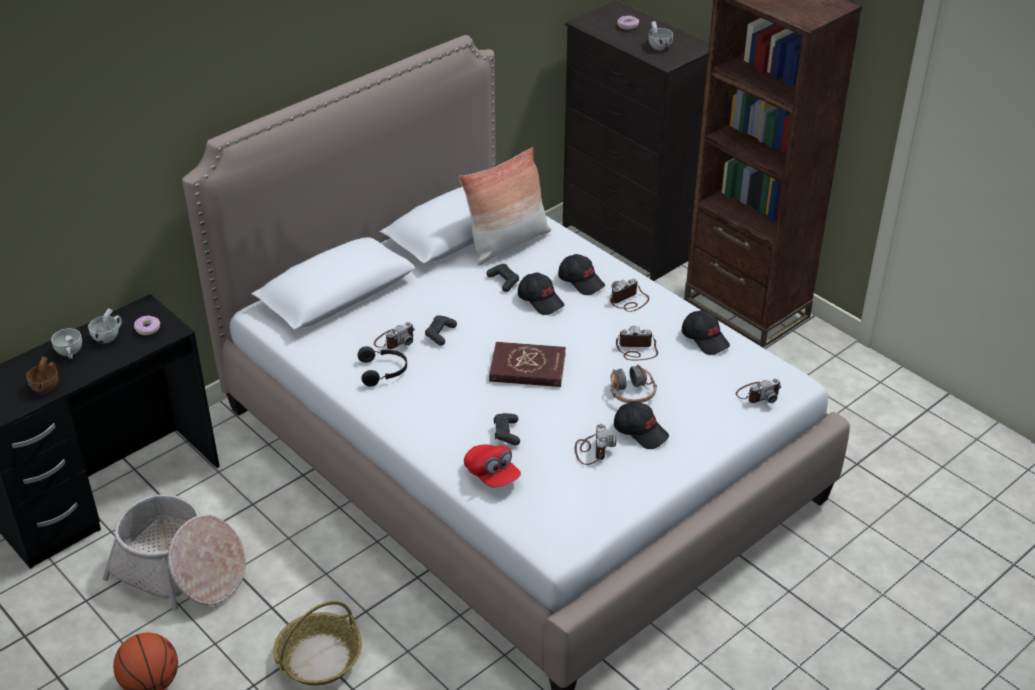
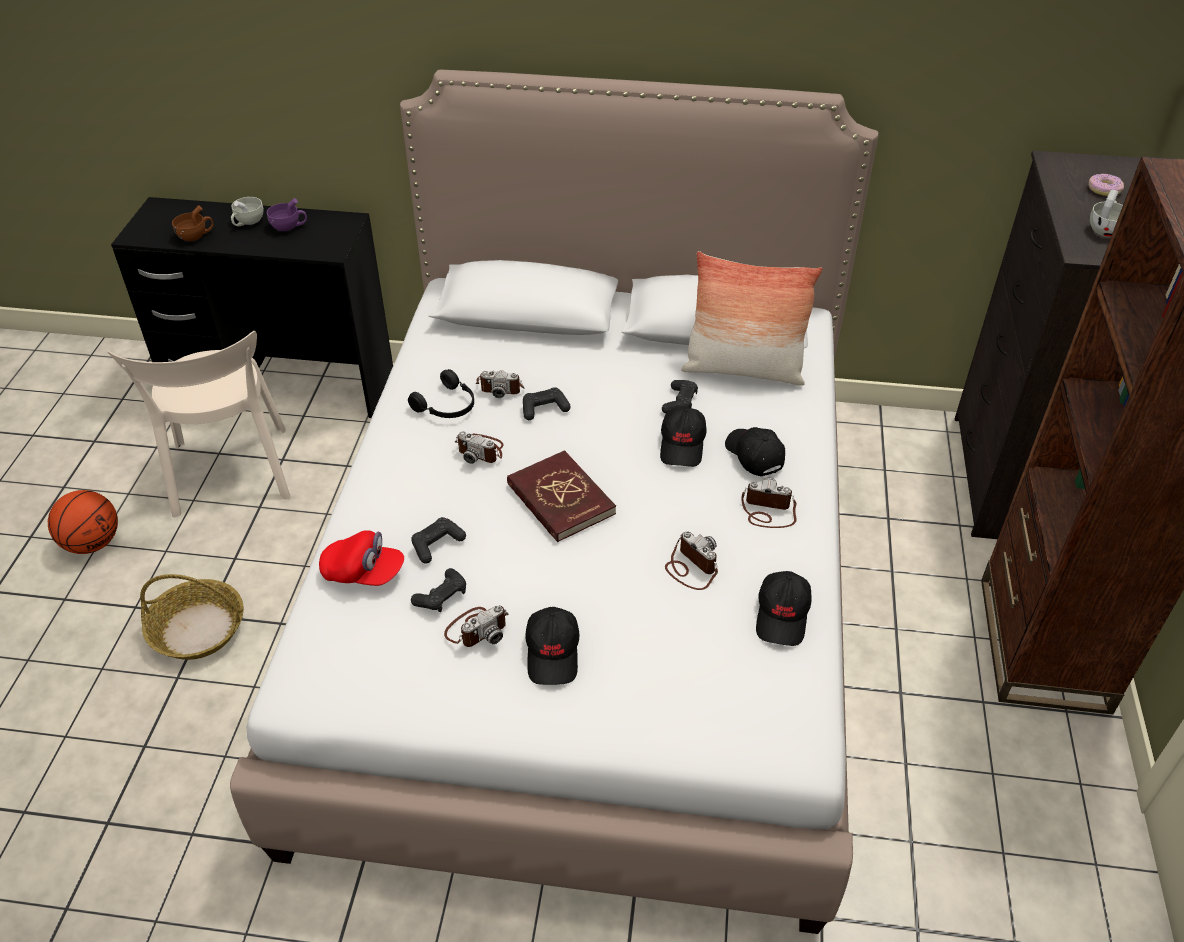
camera: 50 degrees right, 5 degrees up
white cup [88,308,122,343] -> purple cup [267,198,307,231]
basket [103,494,246,611] -> beige chair [107,331,291,517]
donut [134,316,160,336] -> none
red cap [464,444,521,488] -> red cap turned 90 degrees counterclockwise [319,530,404,586]
black cap [558,254,605,295] -> black cap turned 150 degrees clockwise [725,427,785,477]
headphones [611,365,657,403] -> none
camera [736,378,781,403] -> camera moved to [454,431,504,464]
none -> black game controller [411,568,466,612]

